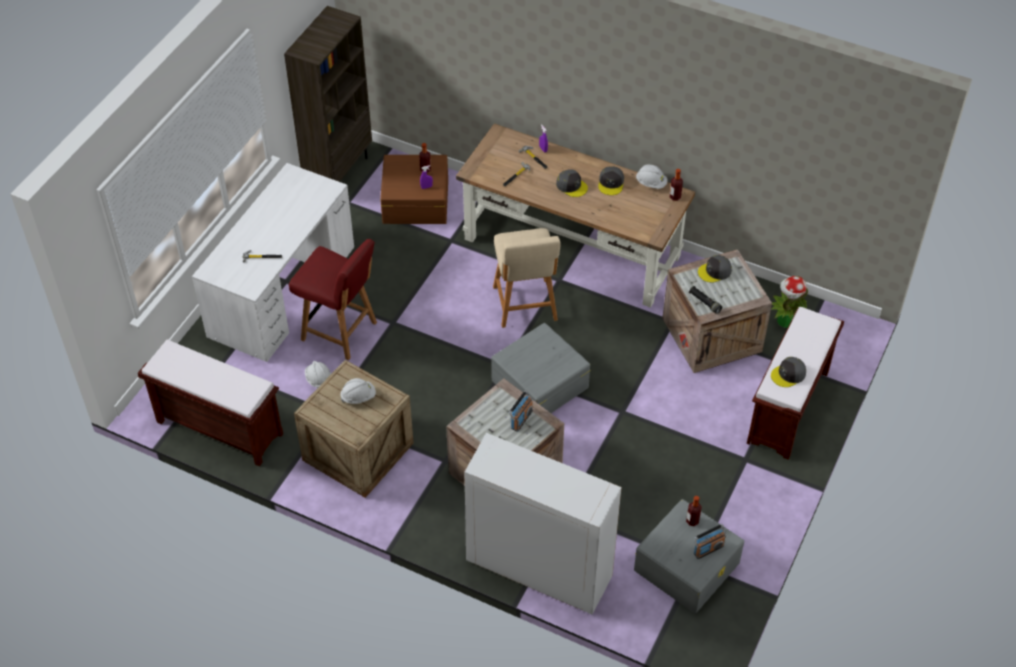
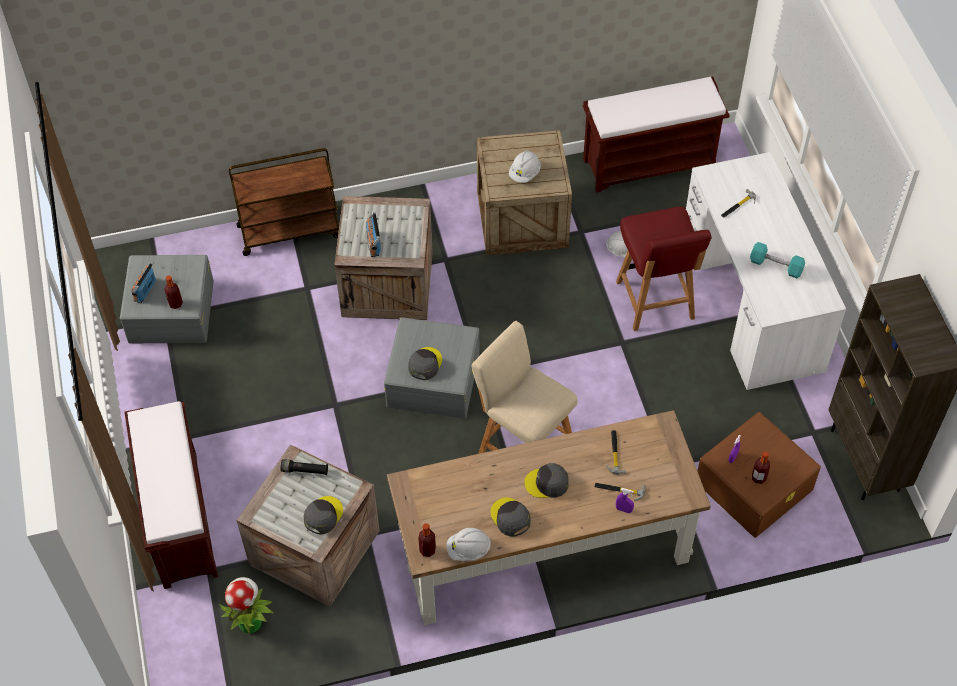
camera: 140 degrees right, 5 degrees up
red chair [289,239,377,360] -> red chair turned 90 degrees counterclockwise [616,207,712,331]
white cabinet [465,433,622,615] -> brown cart [229,148,339,256]
grey cap [771,357,806,387] -> grey cap moved to [408,347,442,380]
none -> turquoise dumbbell [750,242,805,278]

